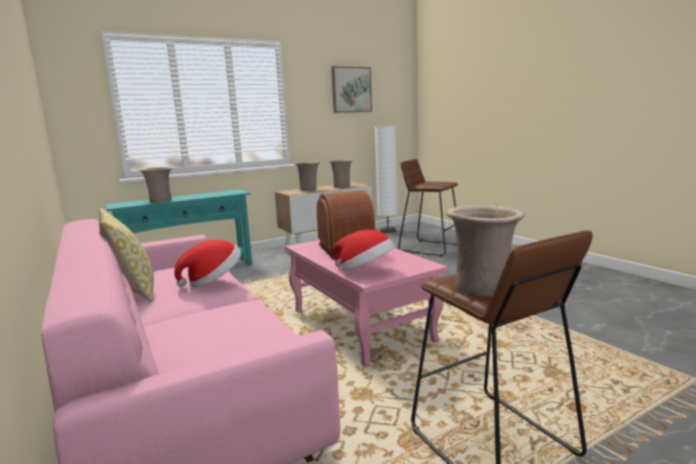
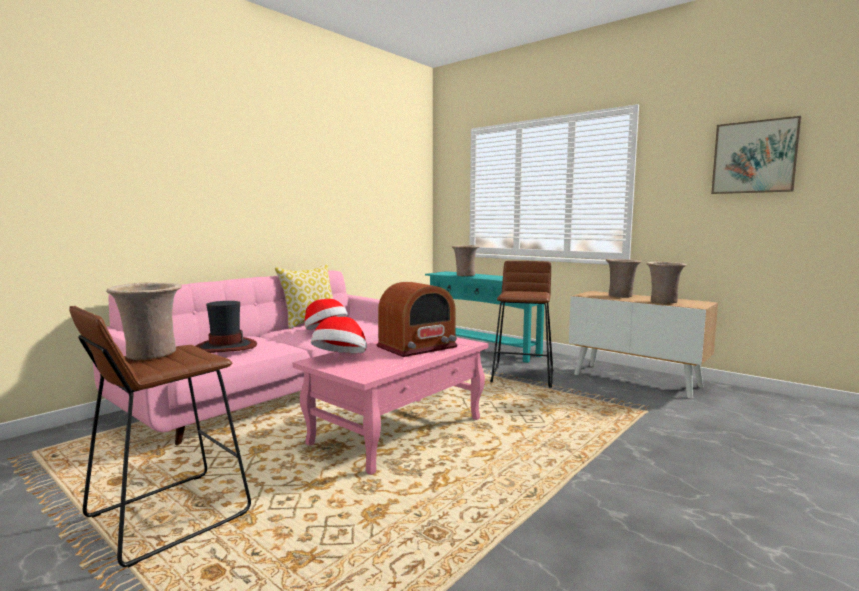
camera: 70 degrees right, 5 degrees down
white floor lamp [375,125,398,233] -> none
brown stool [398,159,458,256] -> brown stool moved to [490,261,553,388]
none -> hat [196,301,257,353]

